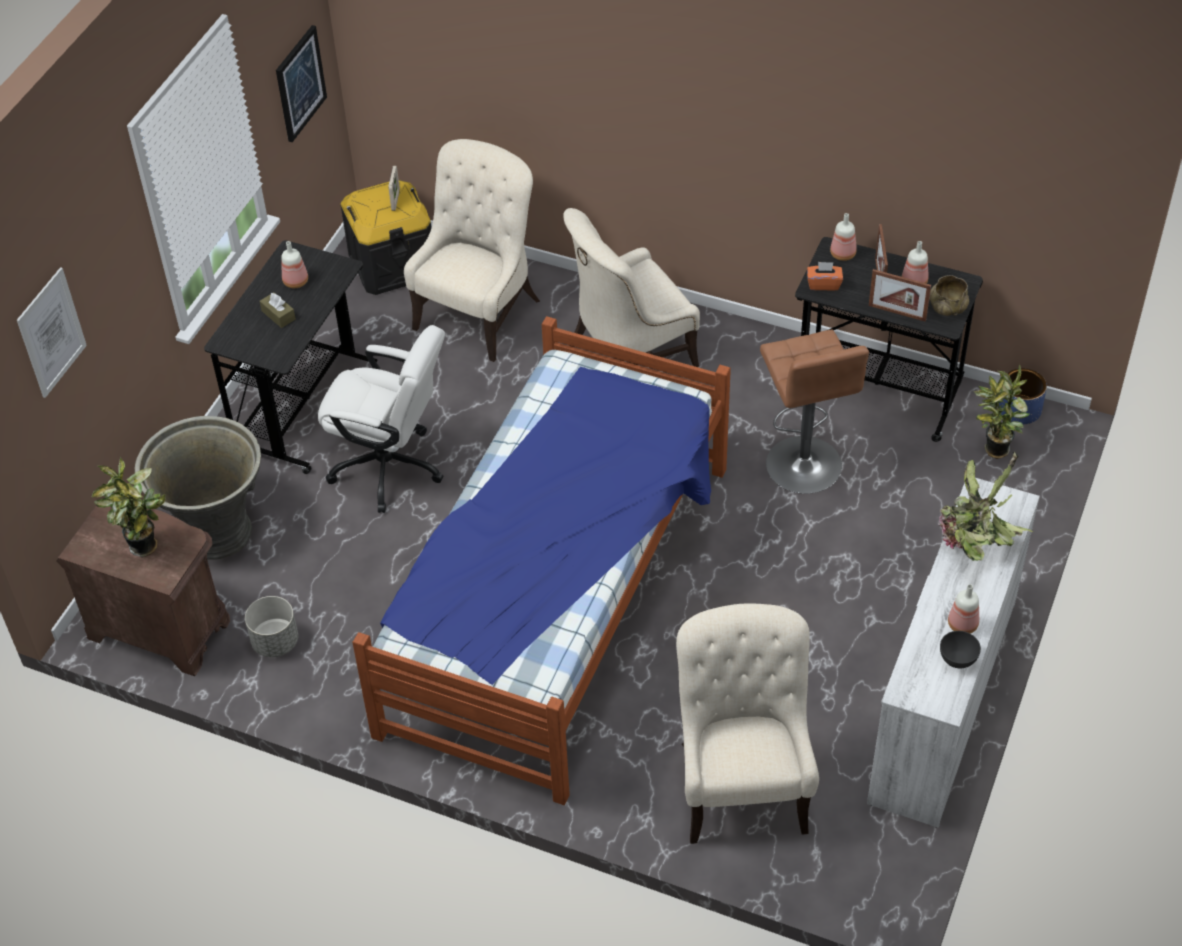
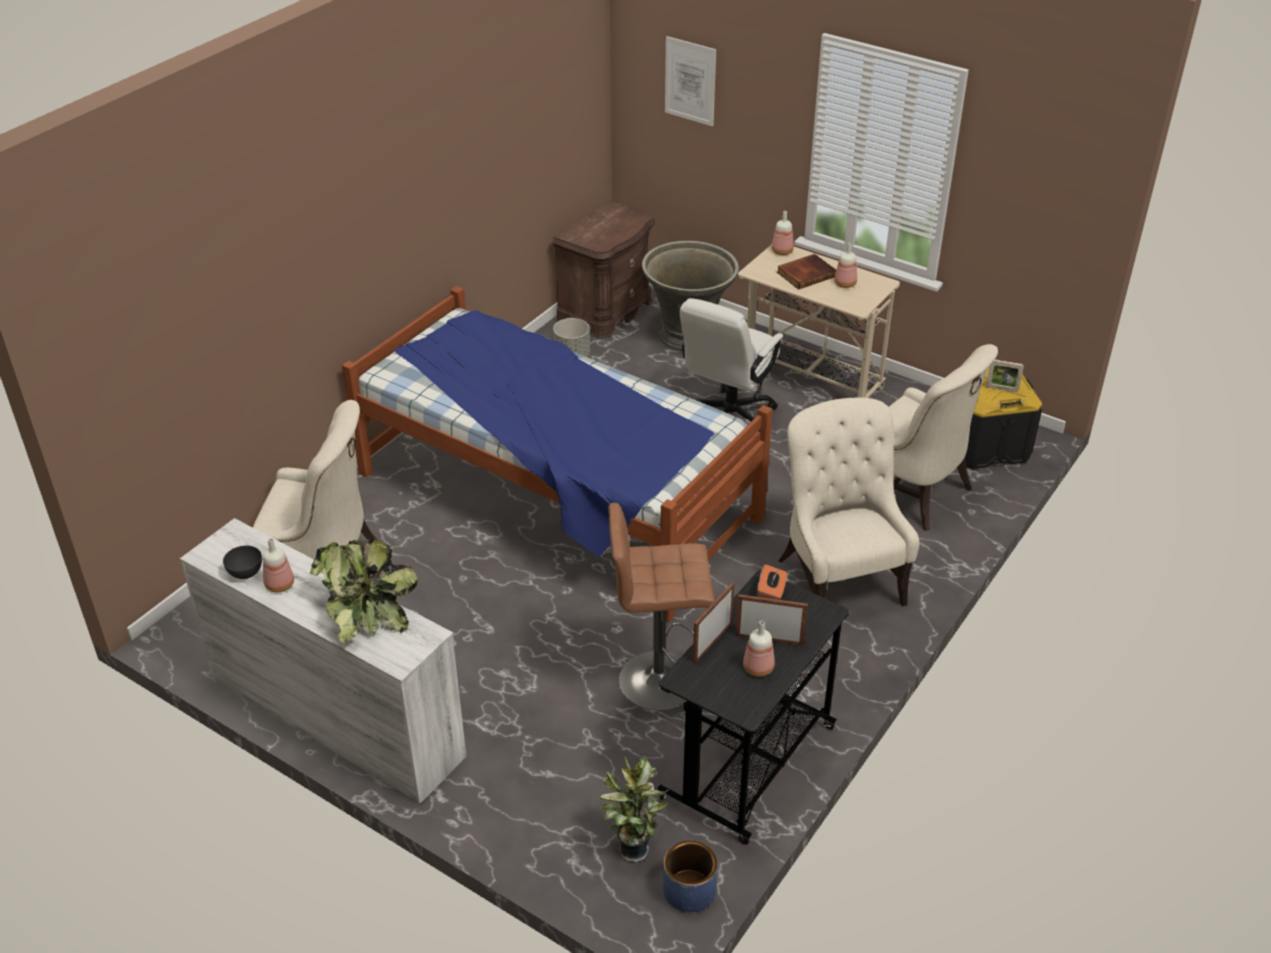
camera: 100 degrees right, 10 degrees down
potted plant [92,457,166,558] -> none
black desk [204,240,378,474] -> beige desk [738,244,900,398]
brown tissue box [260,292,296,328] -> book [777,254,836,290]
picture [276,25,327,142] -> none
bottle [830,213,857,261] -> bottle moved to [772,211,794,255]
beige bowl [929,275,969,316] -> none

